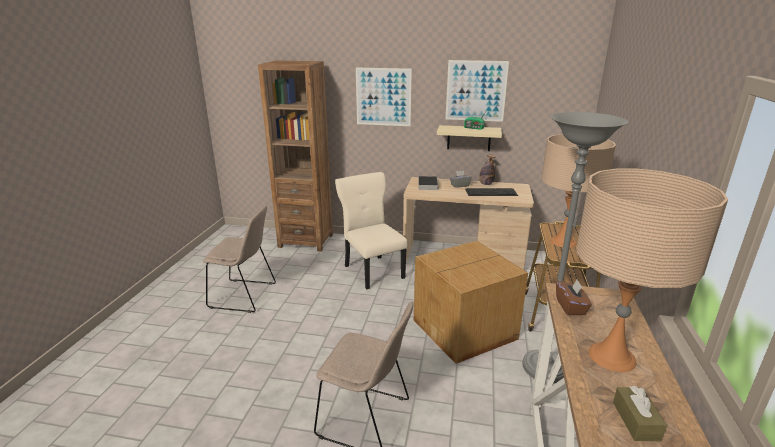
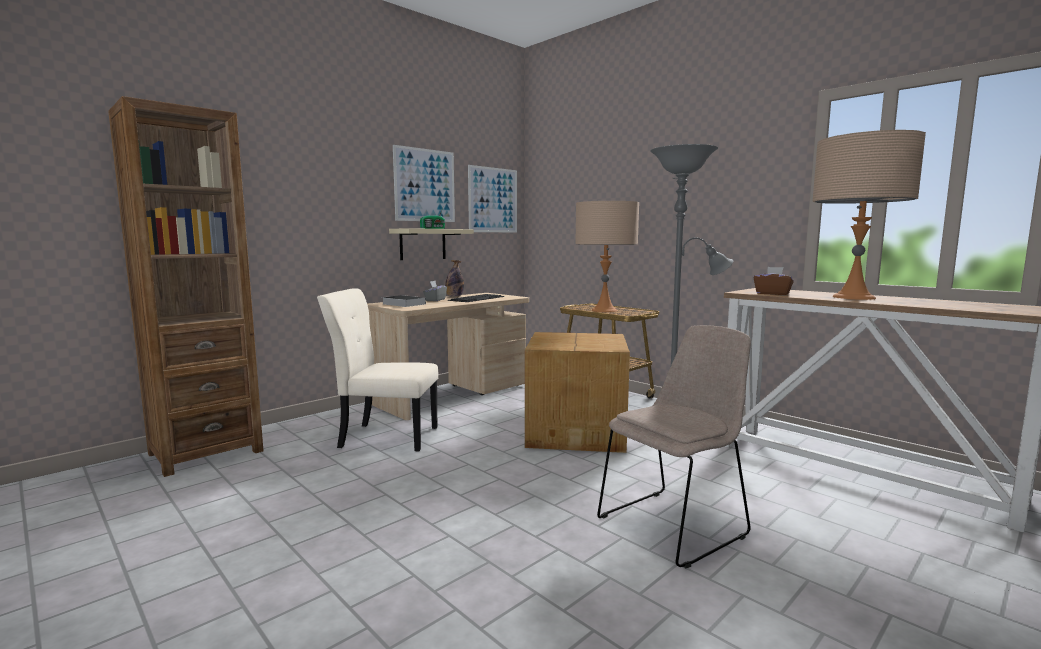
camera: 55 degrees left, 15 degrees down
beige chair [203,205,276,313] -> none
picture [356,68,412,126] -> picture moved to [468,165,517,233]
brown tissue box [613,386,667,441] -> none

